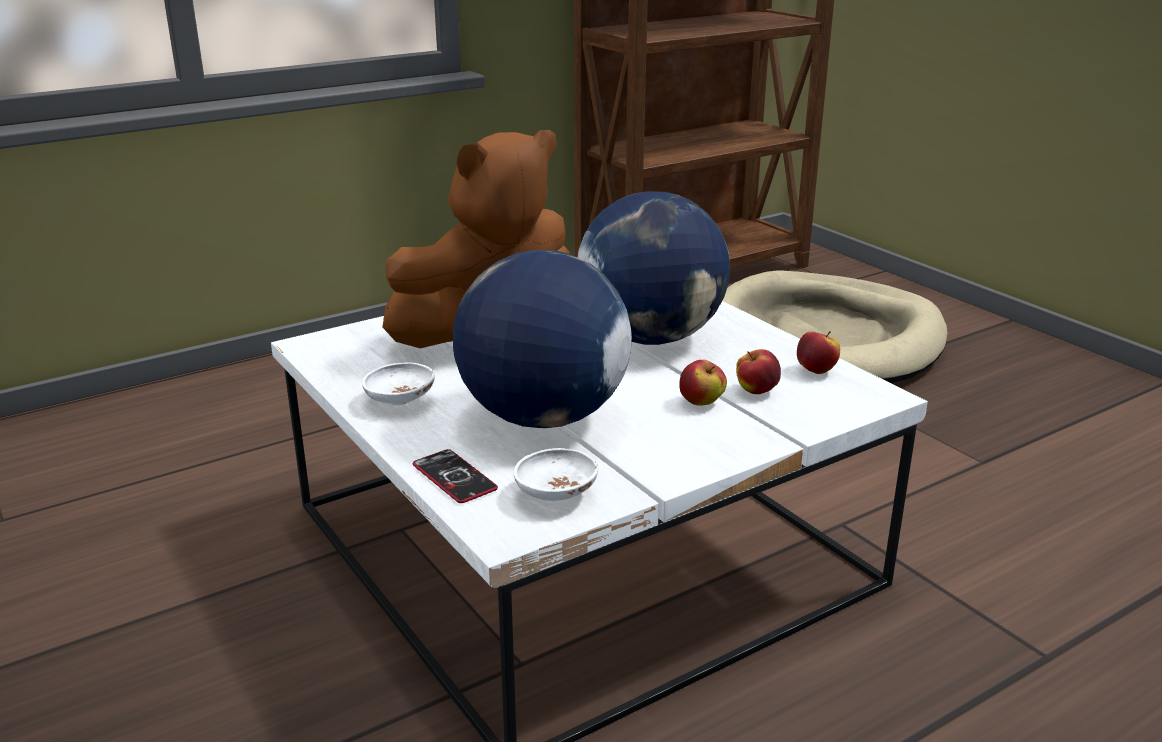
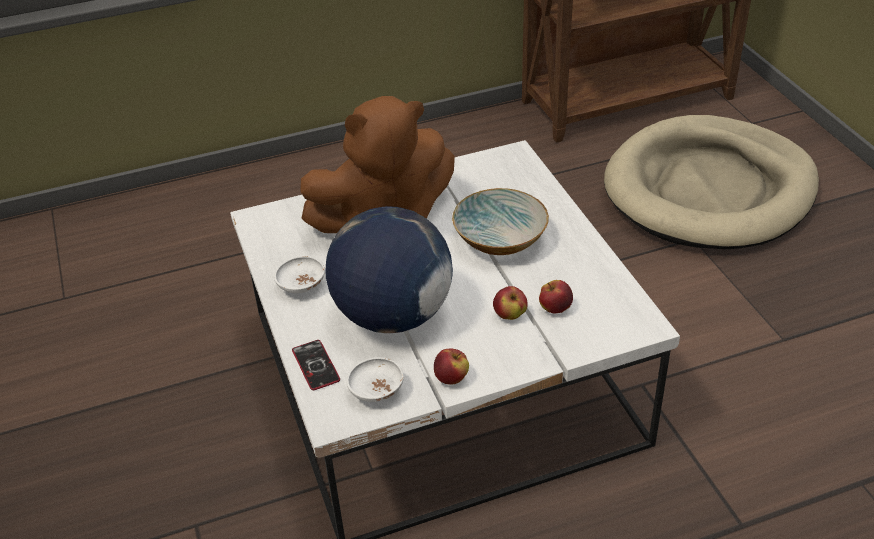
camera: 15 degrees right, 15 degrees up
globe [578,191,730,345] -> bowl [452,188,549,255]
apple [797,331,840,374] -> apple moved to [434,348,469,384]

